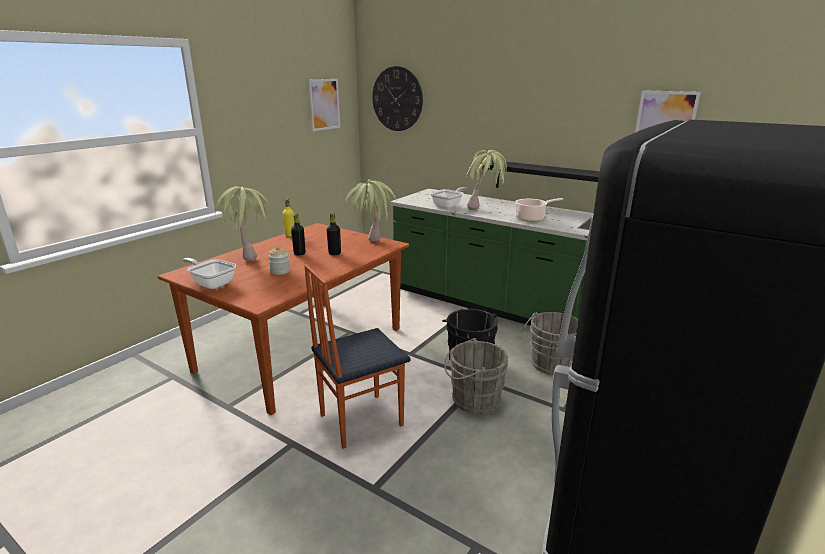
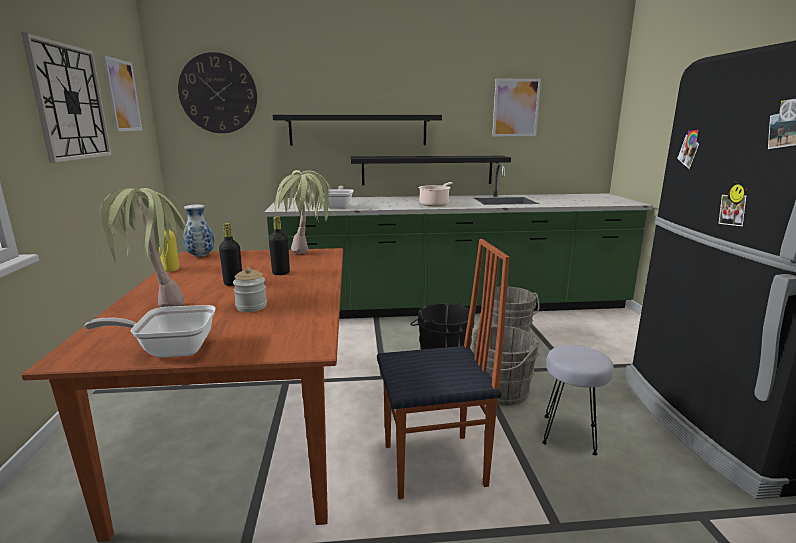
camera: 40 degrees left, 5 degrees down
chair [304,264,410,449] -> chair turned 120 degrees counterclockwise [377,239,509,499]
potted plant [466,150,507,210] -> none
none -> wall clock [21,33,112,163]
none -> vase [183,204,214,257]
none -> black shelf [273,115,442,146]
none -> grey stool [542,345,614,455]

